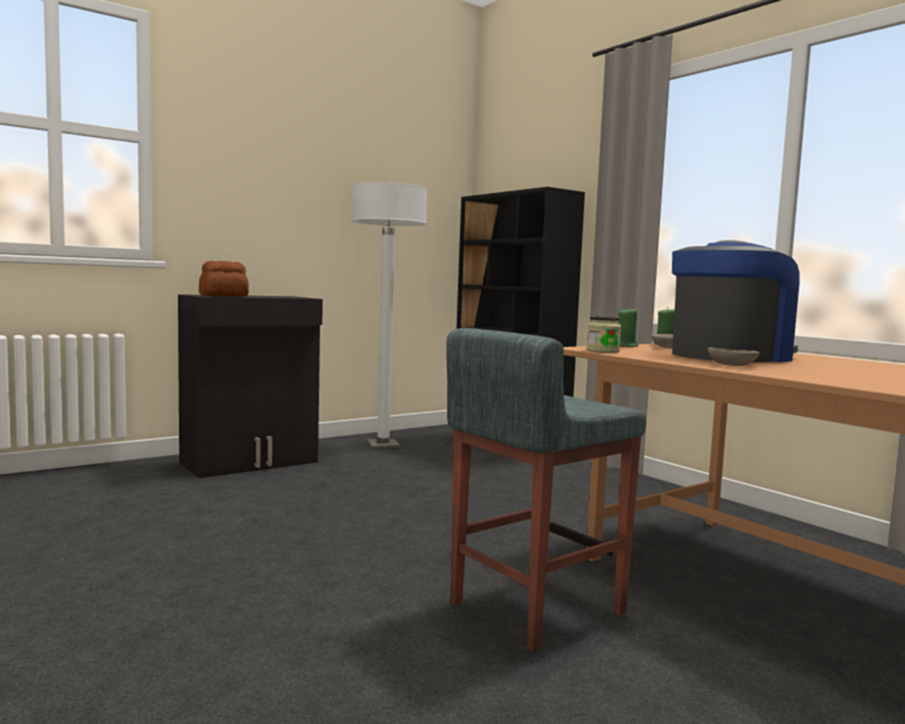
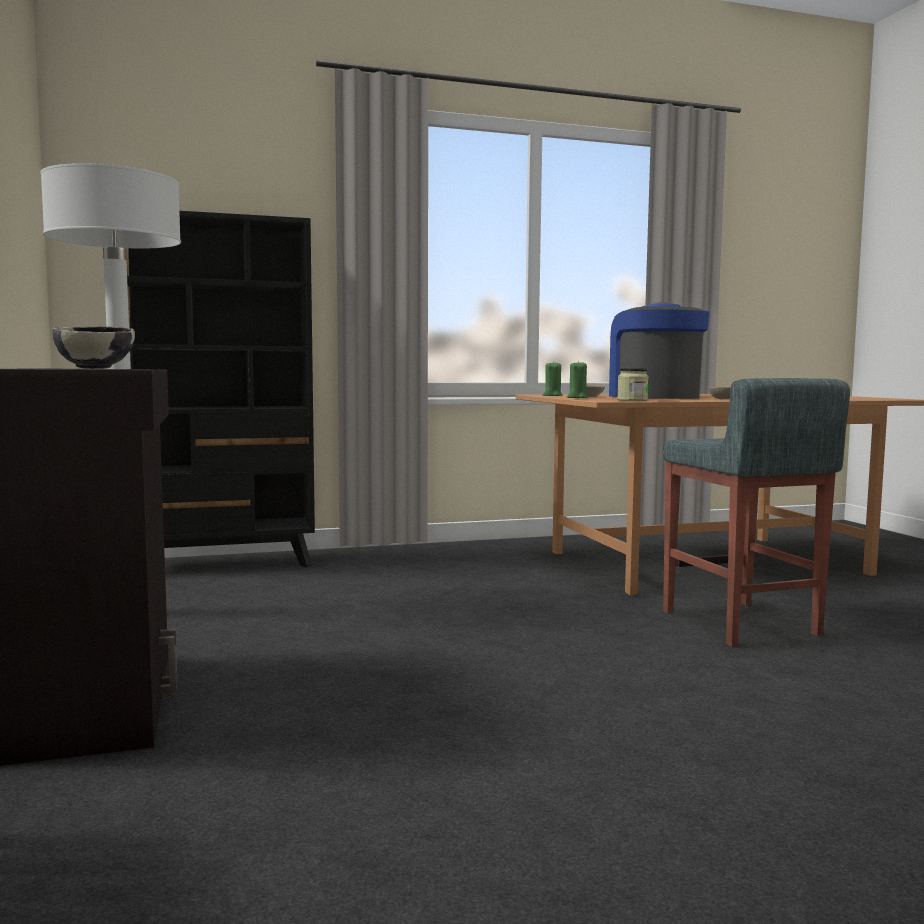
camera: 70 degrees left, 0 degrees up
bread [199,261,249,297] -> bowl [52,326,135,369]

